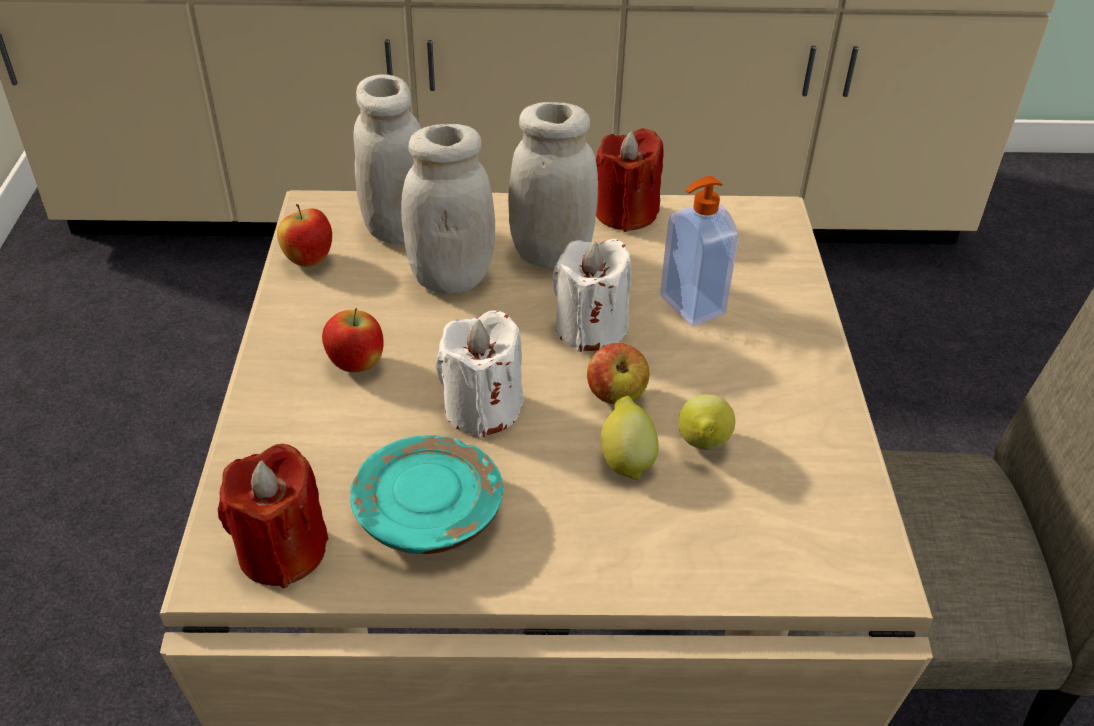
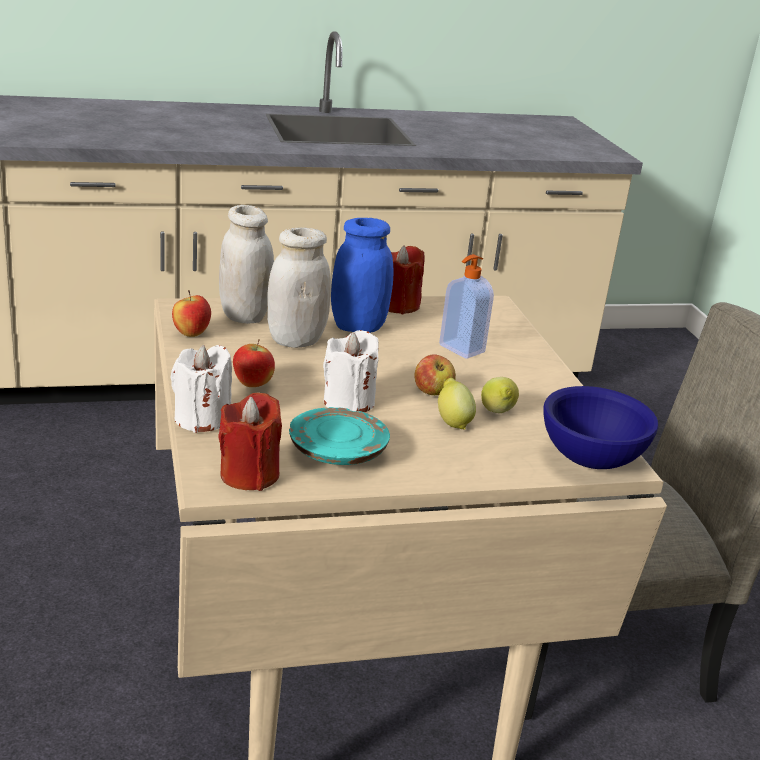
camera: 15 degrees left, 15 degrees down
white jar [508,102,598,269] -> blue jar [331,218,394,333]
white candle [552,239,631,352] -> white candle moved to [170,345,232,433]
none -> blue bowl [543,386,658,469]

